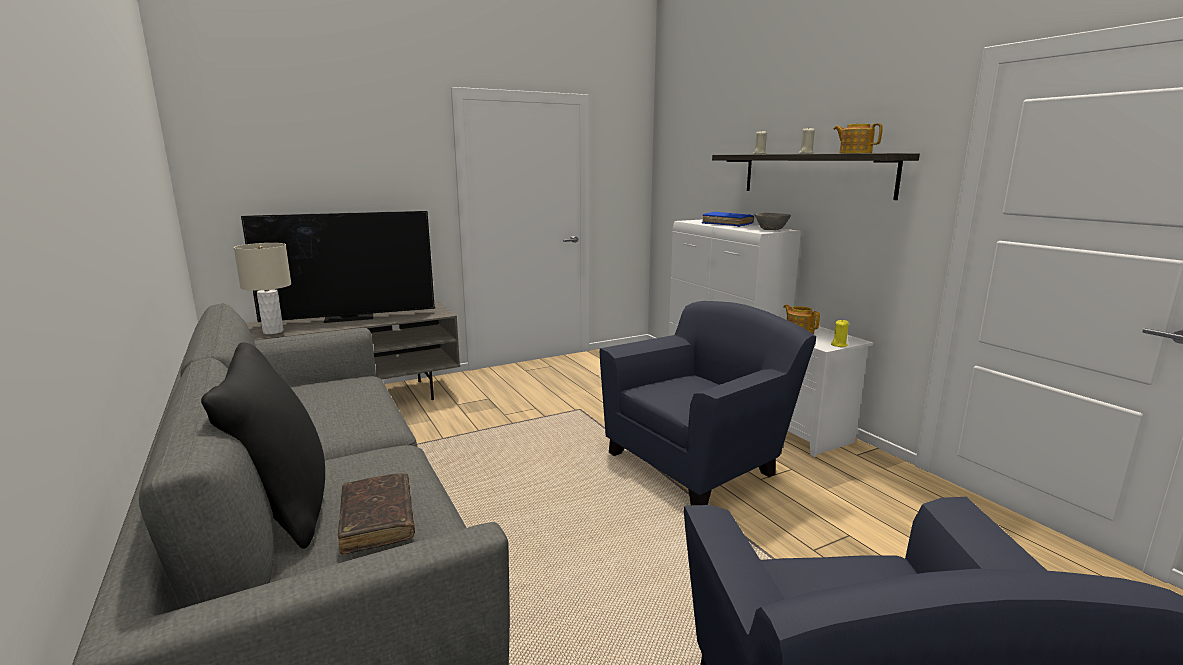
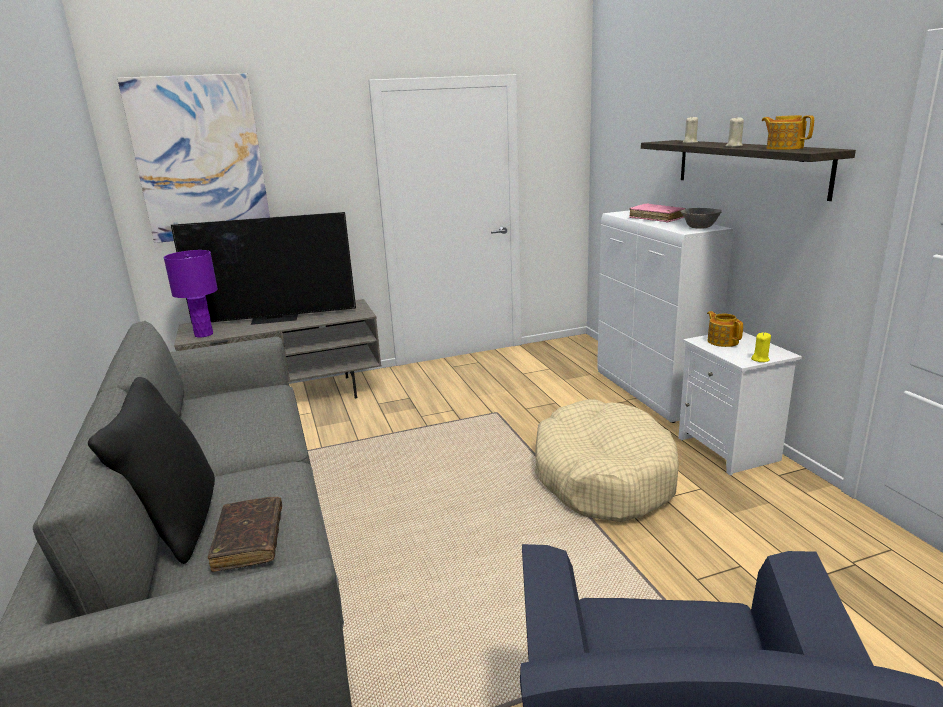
camera: 10 degrees right, 5 degrees up
beige table lamp [234,243,291,334] -> purple table lamp [164,250,218,338]
blue armchair [600,301,816,505] -> beige dog bed [535,400,679,522]
blue book [702,211,754,227] -> pink book [629,203,686,223]
none -> picture [117,74,270,243]

